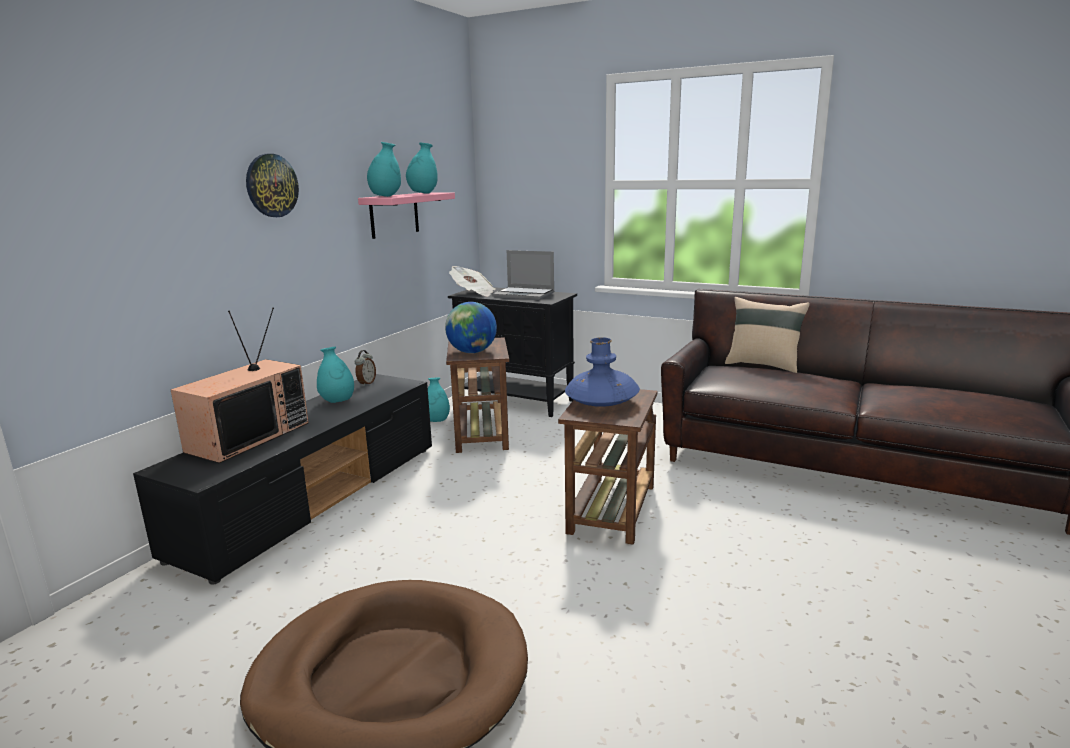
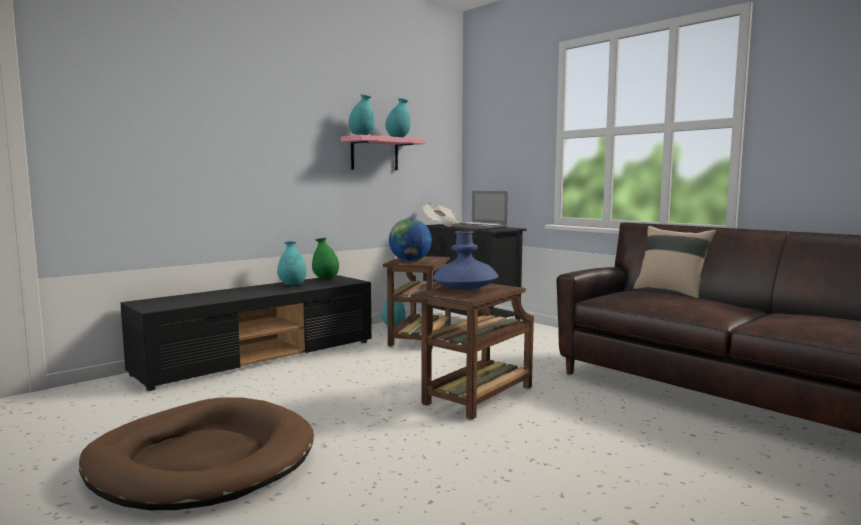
camera: 20 degrees right, 10 degrees down
television [171,308,309,463] -> none
wall clock [246,154,299,217] -> none
alarm clock [355,350,376,386] -> green vase [312,238,339,279]

